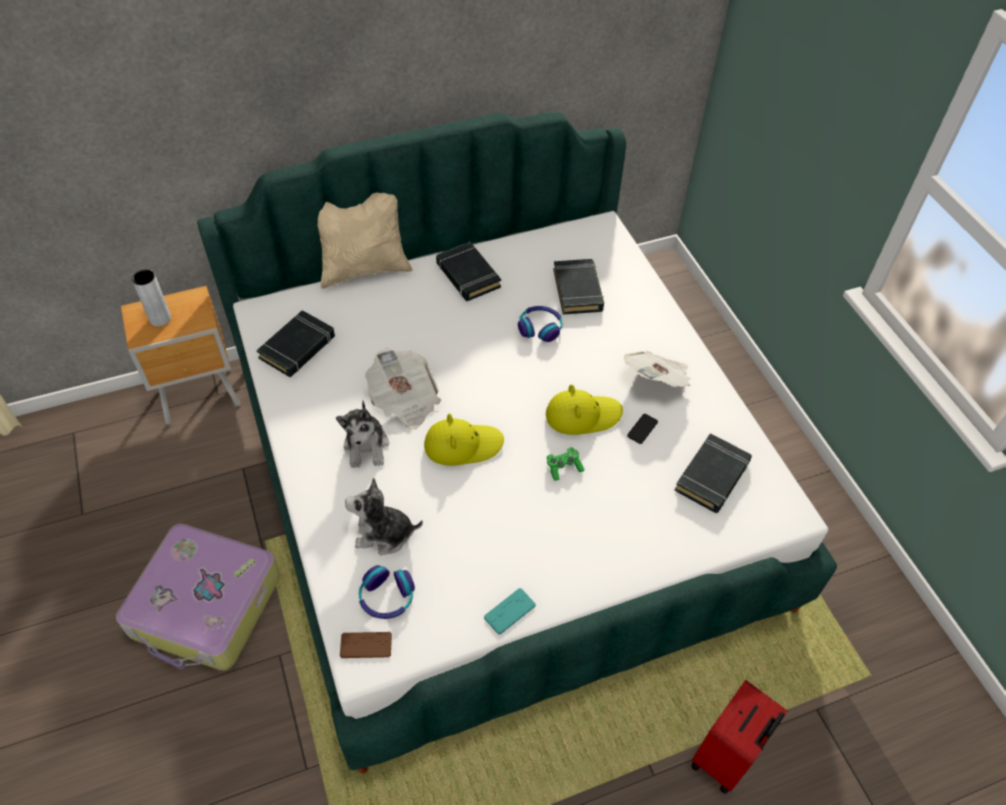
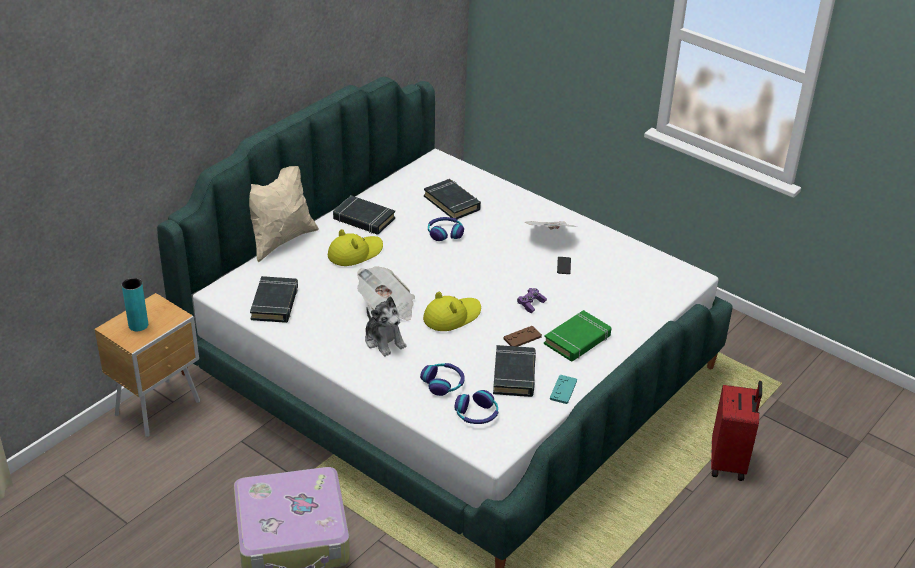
camera: 30 degrees left, 15 degrees down
grey vase [132,270,171,326] -> turquoise vase [122,278,148,331]
brown game controller [340,632,392,658] -> brown game controller moved to [504,326,542,347]
plush toy [345,477,423,555] -> headphones [420,363,465,396]
yellow hat [546,384,623,435] -> yellow hat moved to [328,229,383,266]
green game controller [547,447,585,481] -> purple game controller [517,288,547,313]
black book [674,433,752,513] -> black book moved to [493,345,536,397]
none -> green book [544,310,612,362]

